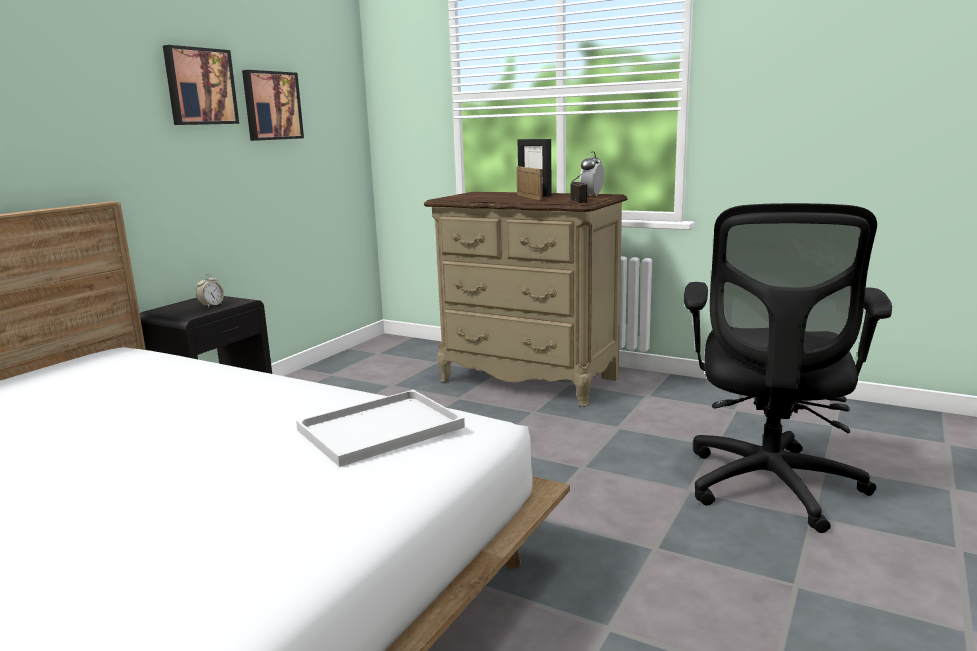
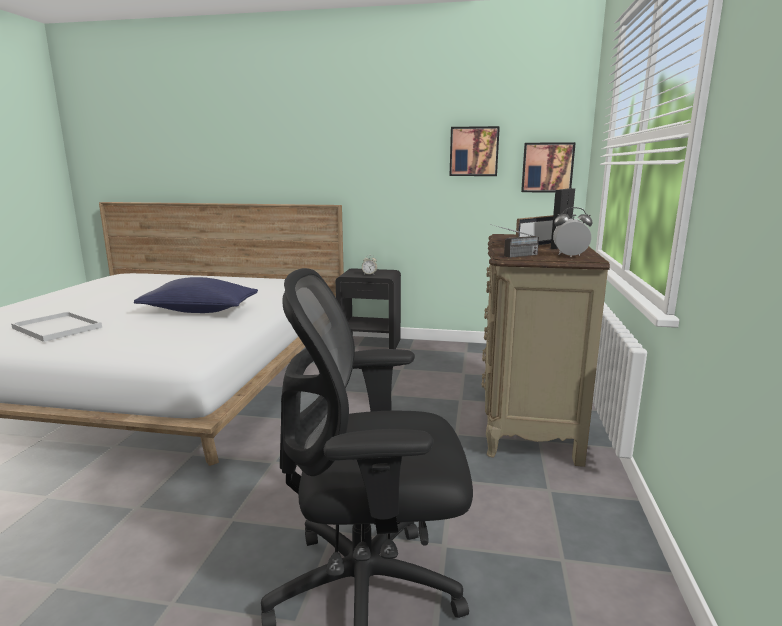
camera: 70 degrees right, 0 degrees up
picture [163,45,239,125] -> picture moved to [521,142,576,193]
white tray [296,390,465,467] -> white tray moved to [11,312,102,342]
none -> blue pillow [134,277,258,313]

